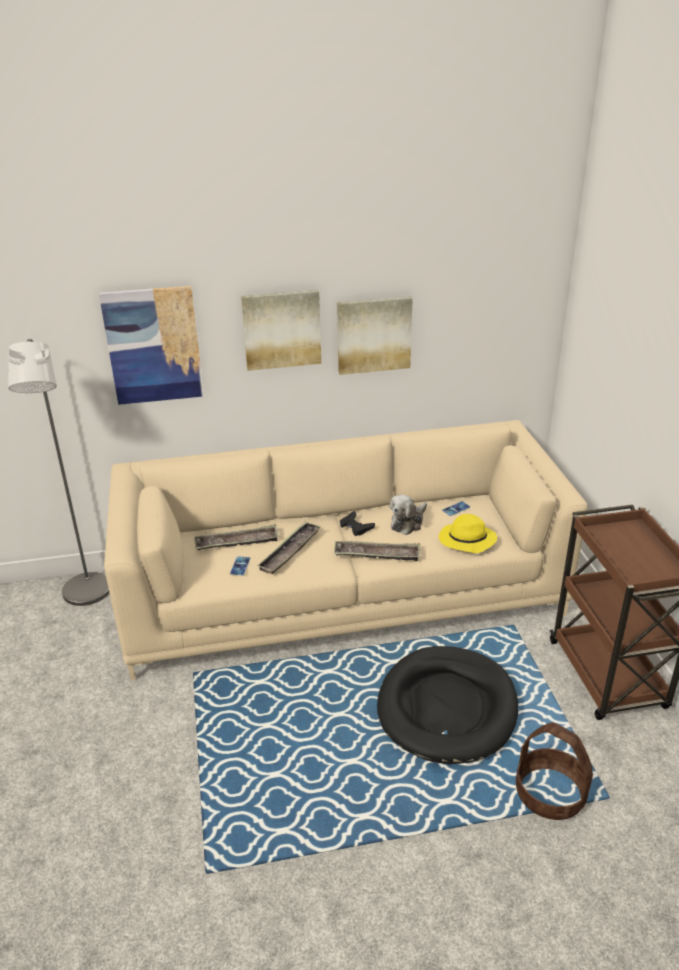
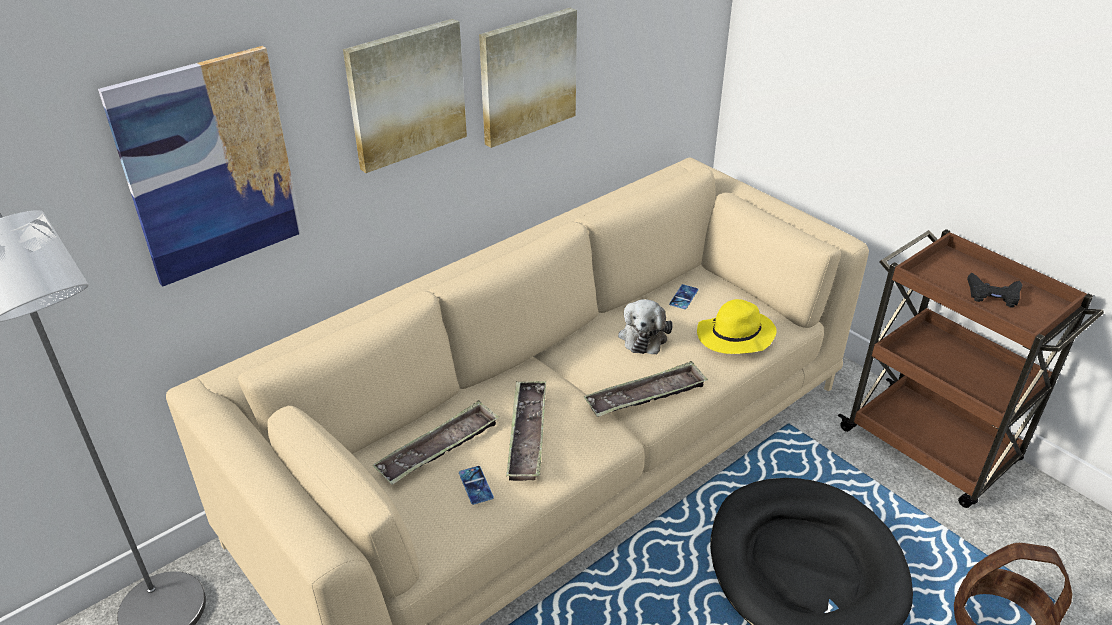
camera: 30 degrees left, 5 degrees up
black game controller [340,511,375,536] -> black game controller moved to [967,273,1023,308]

